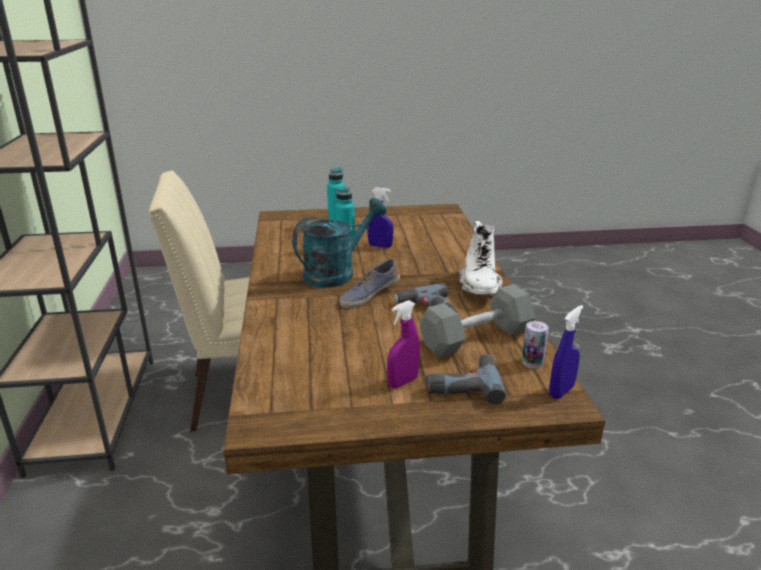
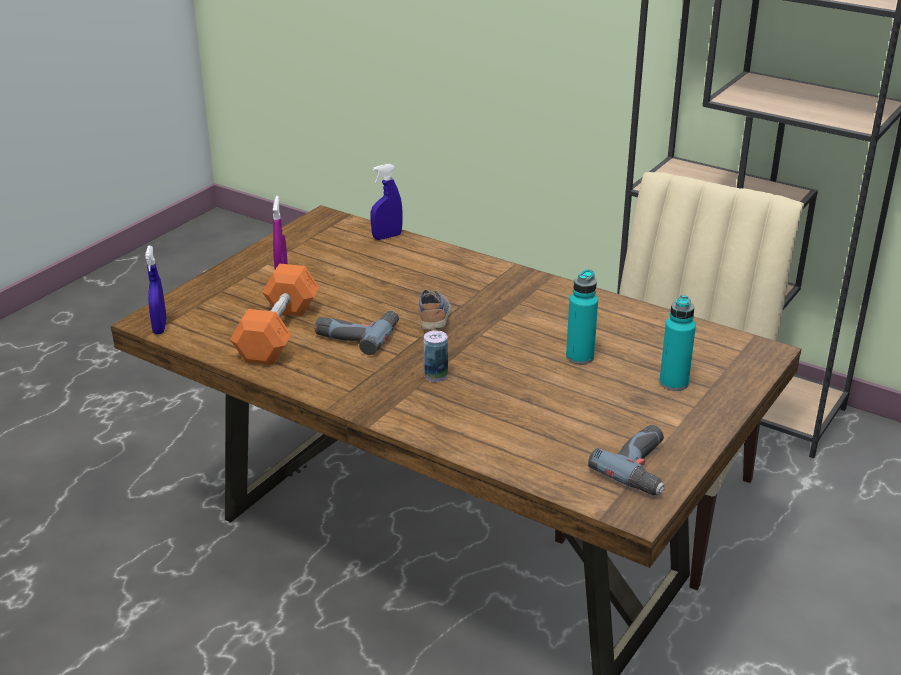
camera: 130 degrees right, 5 degrees up
turquoise watering can [292,198,386,288] -> none
blue spray bottle [367,187,394,248] -> blue spray bottle moved to [371,164,403,240]
grey dumbbell [420,284,535,358] -> orange dumbbell [230,264,319,365]
power drill [426,354,506,404] -> power drill moved to [588,425,665,495]
white boot [457,221,503,296] -> none
can [522,321,549,368] -> can moved to [423,330,448,382]

